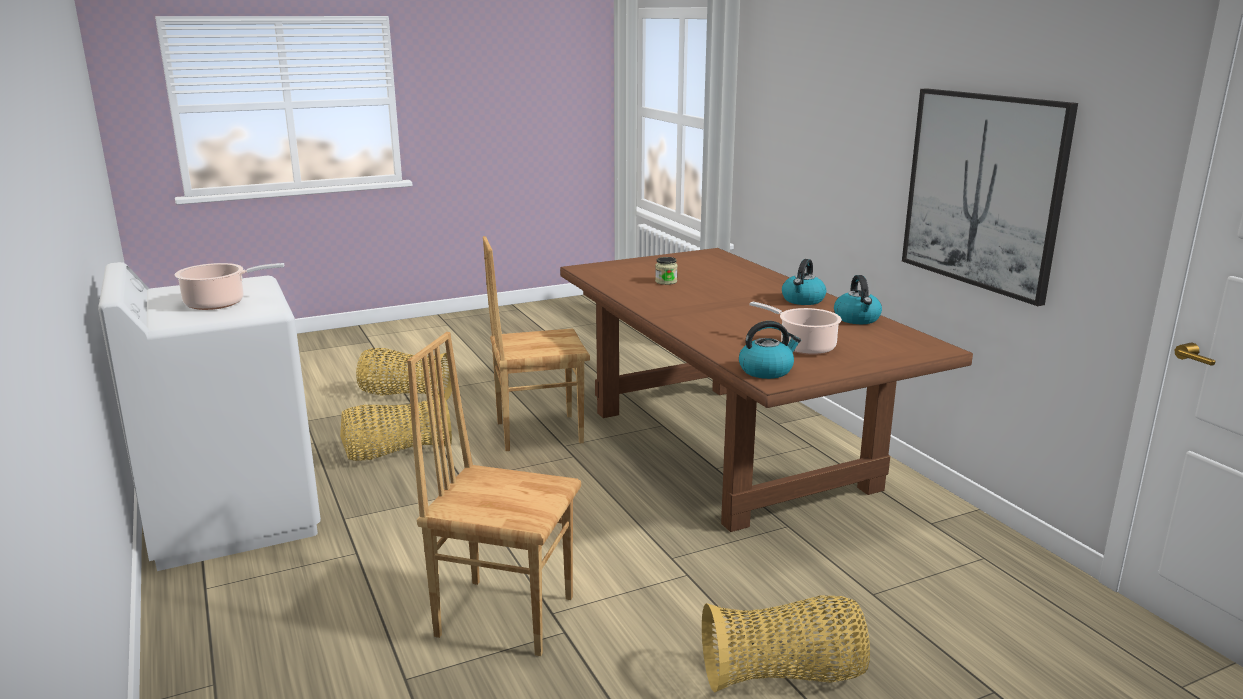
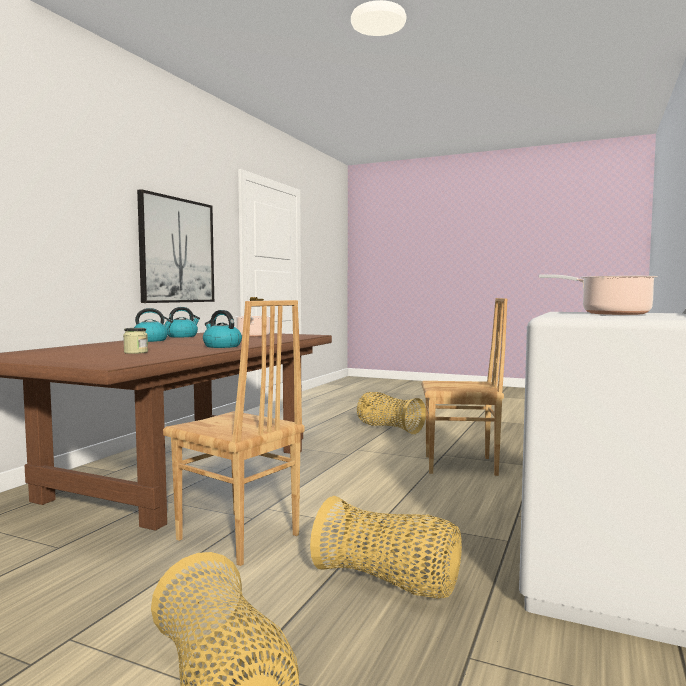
camera: 130 degrees left, 15 degrees down
brown chair [407,332,581,656] -> brown chair turned 60 degrees counterclockwise [422,298,507,476]
kettle [739,321,801,379] -> kettle moved to [203,310,242,348]

